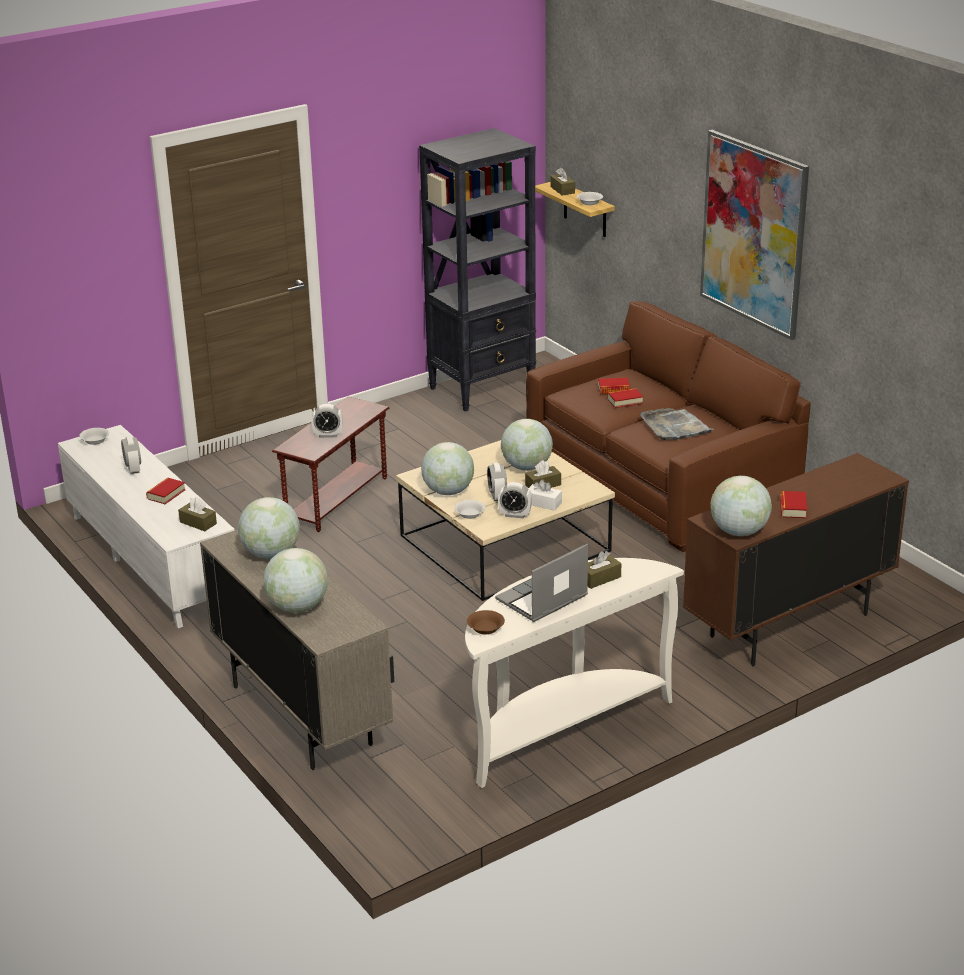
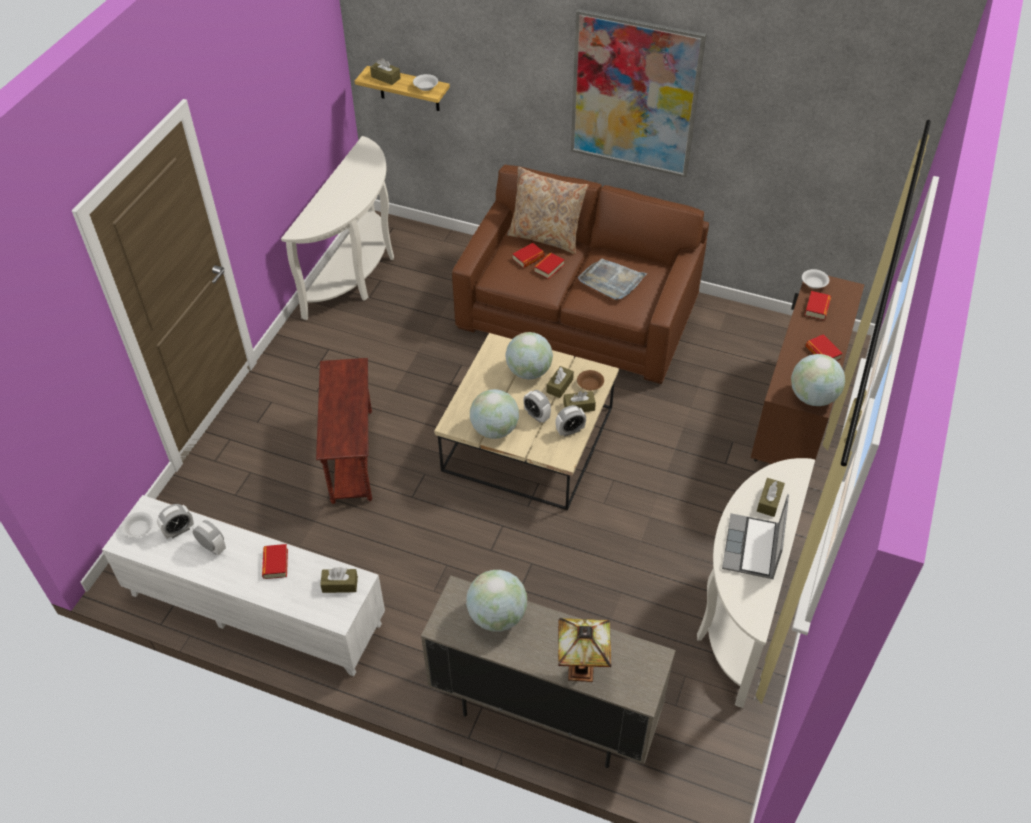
camera: 35 degrees left, 20 degrees up
globe [263,548,328,613] -> table lamp [558,618,611,682]
alarm clock [312,404,343,438] -> alarm clock moved to [157,504,194,539]
black bookcase [419,128,536,412] -> white console table [281,136,394,320]
white bowl [454,500,485,519] -> white bowl moved to [802,269,829,289]
brown bowl [467,610,505,634] -> brown bowl moved to [577,370,604,391]
white tissue box [528,480,562,511] -> brown tissue box [563,391,596,412]
none -> beige pillow [507,167,589,254]
none -> book [804,291,831,320]

